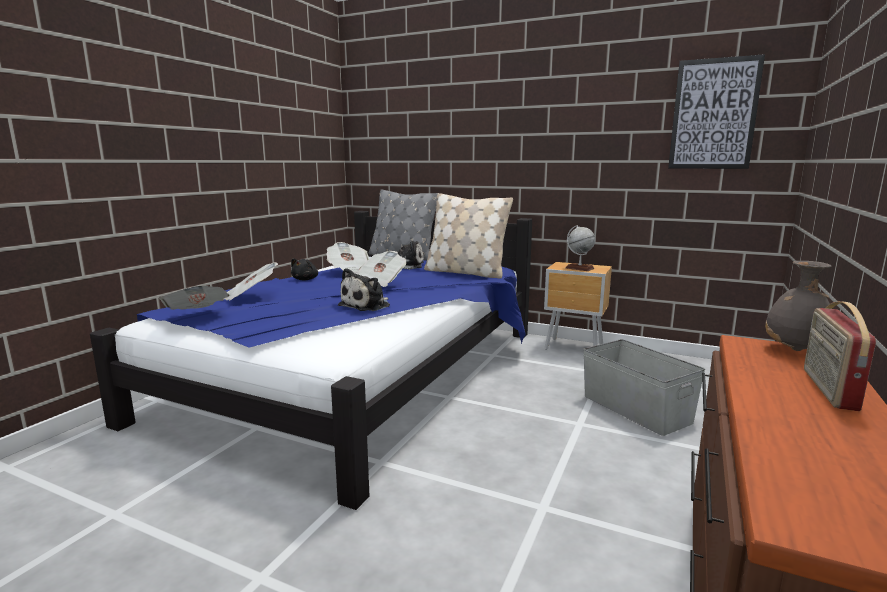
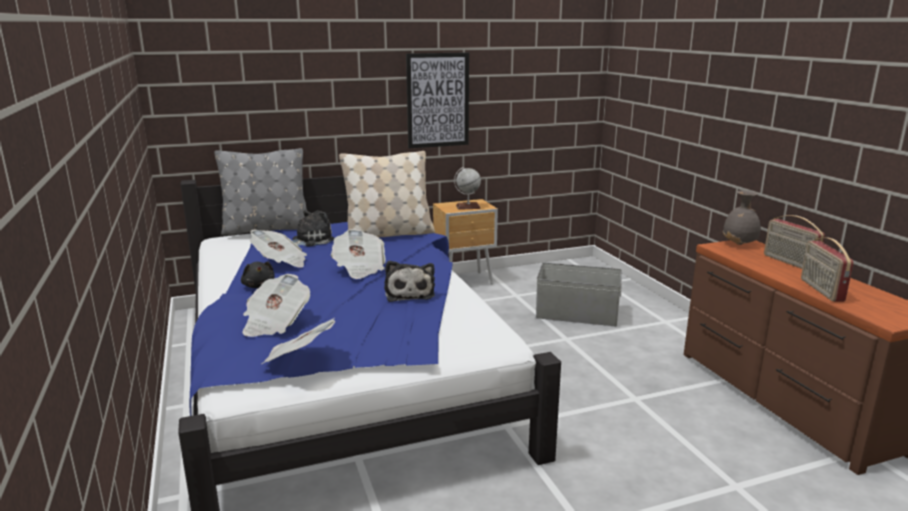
camera: 45 degrees left, 5 degrees up
picture [668,54,765,169] -> picture moved to [406,52,469,148]
none -> radio [801,238,854,302]

